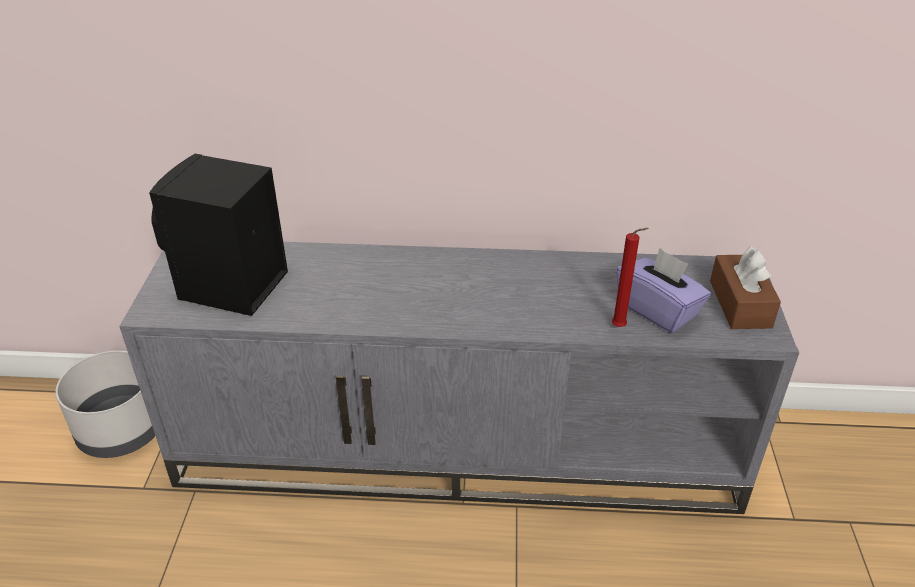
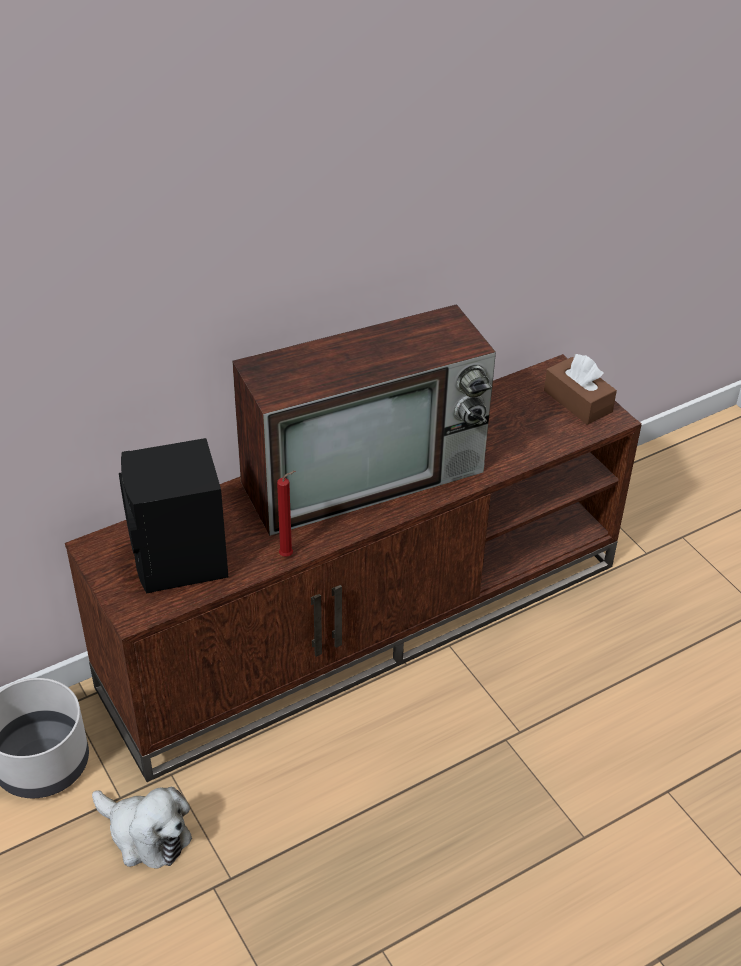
camera: 35 degrees left, 5 degrees up
grey tv stand [119,242,799,514] -> brown tv stand [65,354,642,782]
red candle [612,228,649,327] -> red candle moved to [277,471,295,557]
purple tissue box [616,248,711,333] -> none
none -> plush toy [92,787,192,869]
none -> television [232,304,496,536]

